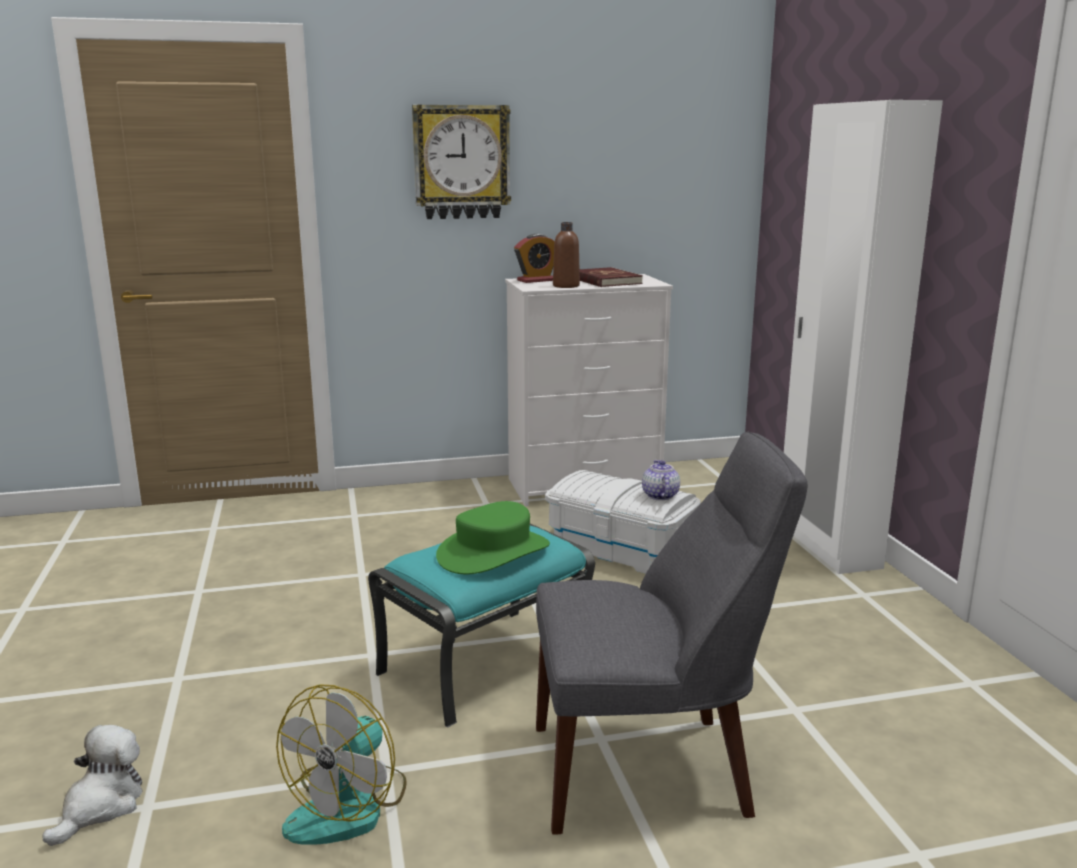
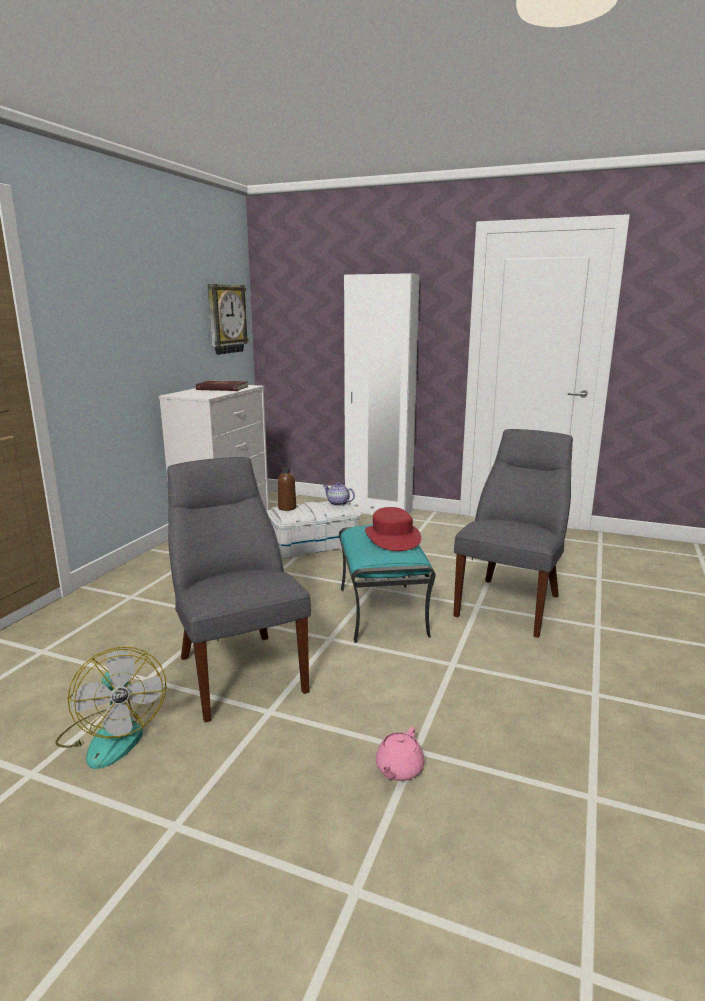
camera: 55 degrees left, 0 degrees up
plush toy [43,725,142,846] -> pink teapot [376,727,424,781]
fan [276,684,407,845] -> fan moved to [55,647,166,769]
wall clock [412,104,511,219] -> wall clock moved to [207,284,249,355]
green hat [436,501,550,574] -> red hat [365,507,421,551]
alarm clock [514,234,555,283] -> none
brown bottle [553,222,580,288] -> brown bottle moved to [278,466,296,511]
none -> grey chair [167,457,311,722]

